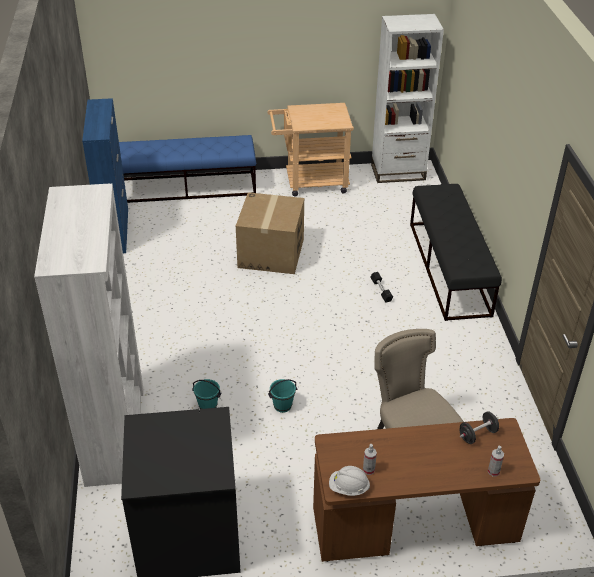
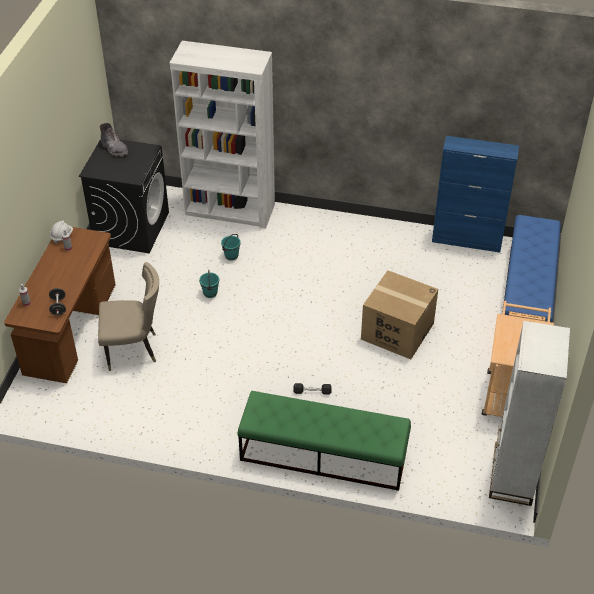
camera: 110 degrees right, 5 degrees up
black bench [410,184,502,321] -> green bench [237,391,411,491]
none -> grey boot [100,123,128,157]

